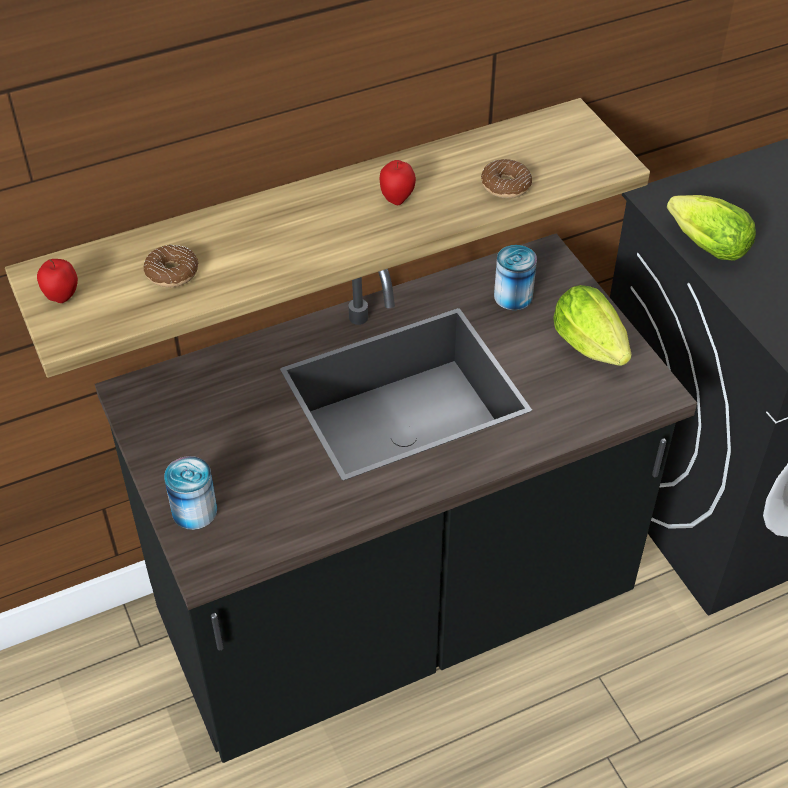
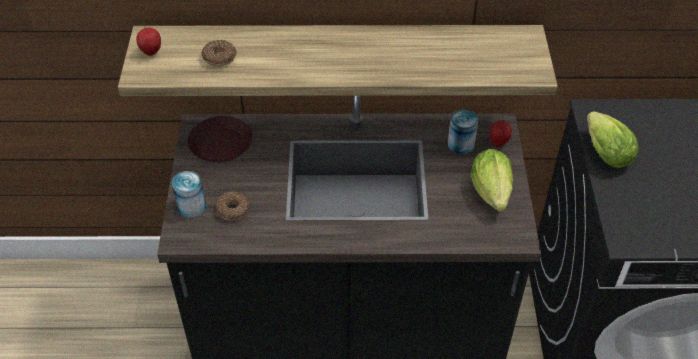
camera: 25 degrees right, 0 degrees up
apple [380,160,416,205] -> apple moved to [490,120,512,147]
donut [481,159,532,198] -> donut moved to [216,192,250,221]
none -> brown plate [187,116,252,162]

